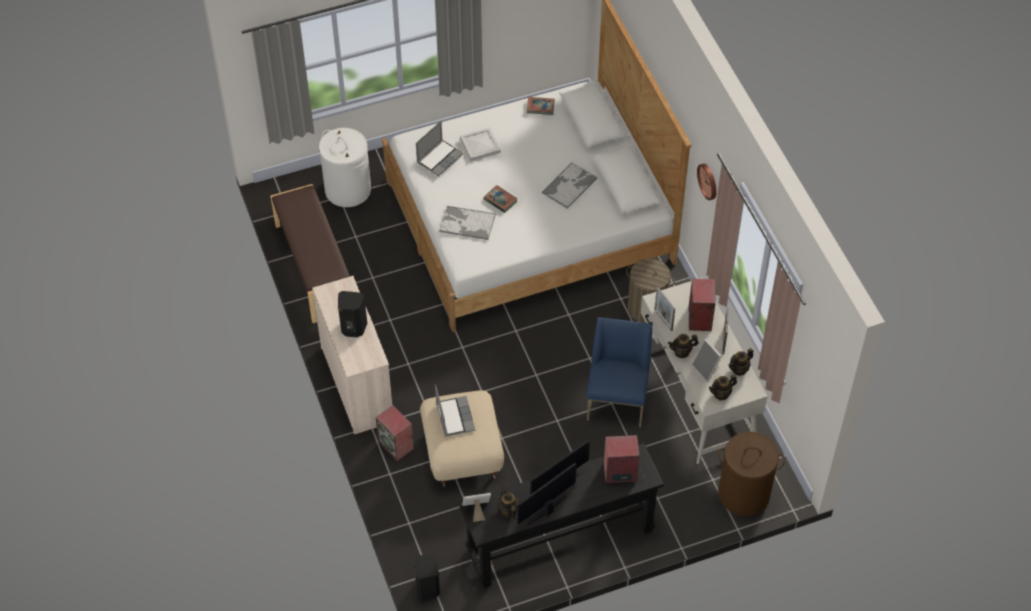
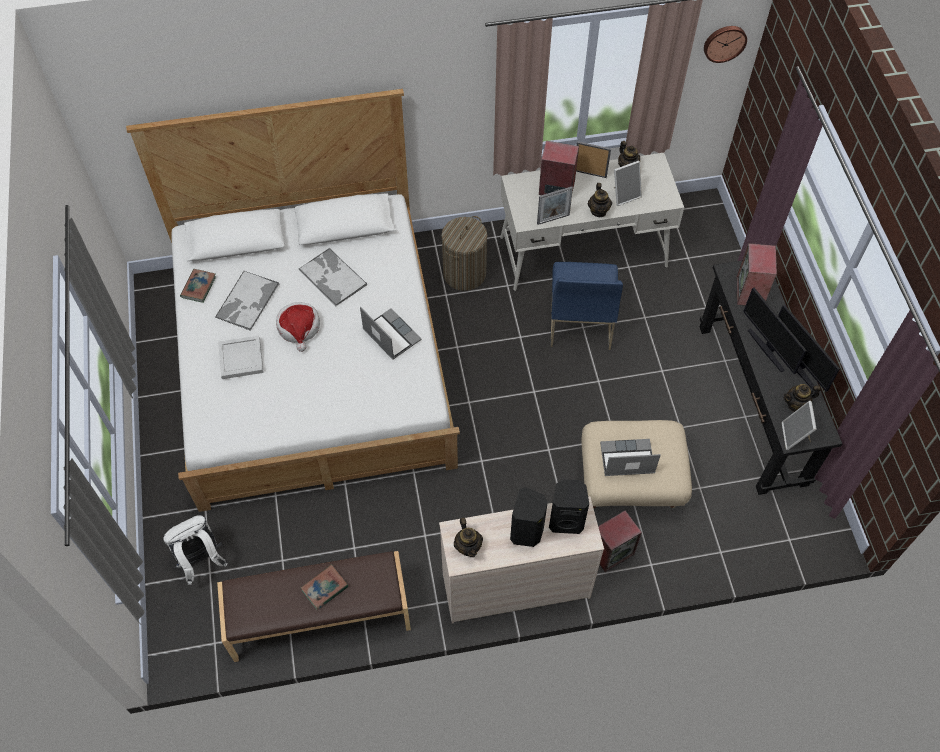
camera: 80 degrees left, 5 degrees up
white laundry basket [319,128,371,207] -> white backpack [163,515,228,585]
black speaker [414,555,440,602] -> black speaker moved to [549,479,589,534]
laptop [416,121,464,177] -> laptop moved to [360,307,422,360]
tray [439,206,496,240] -> tray moved to [215,271,279,331]
book [484,185,518,213] -> book moved to [301,564,348,610]
blue chair [587,317,652,427] -> blue chair turned 105 degrees counterclockwise [550,262,623,350]
wall clock [697,164,717,200] -> wall clock moved to [704,26,747,63]
teapot [709,374,737,400] -> teapot moved to [454,518,483,557]
brown laundry basket [718,432,785,516] -> none
none -> hat [276,302,320,352]

